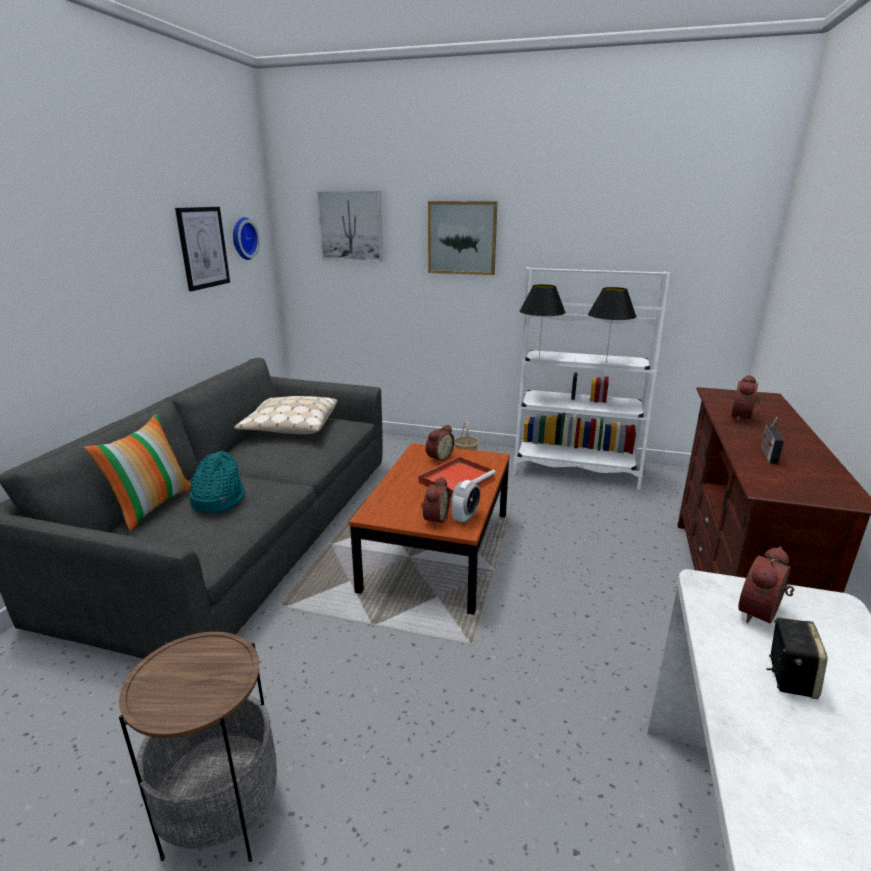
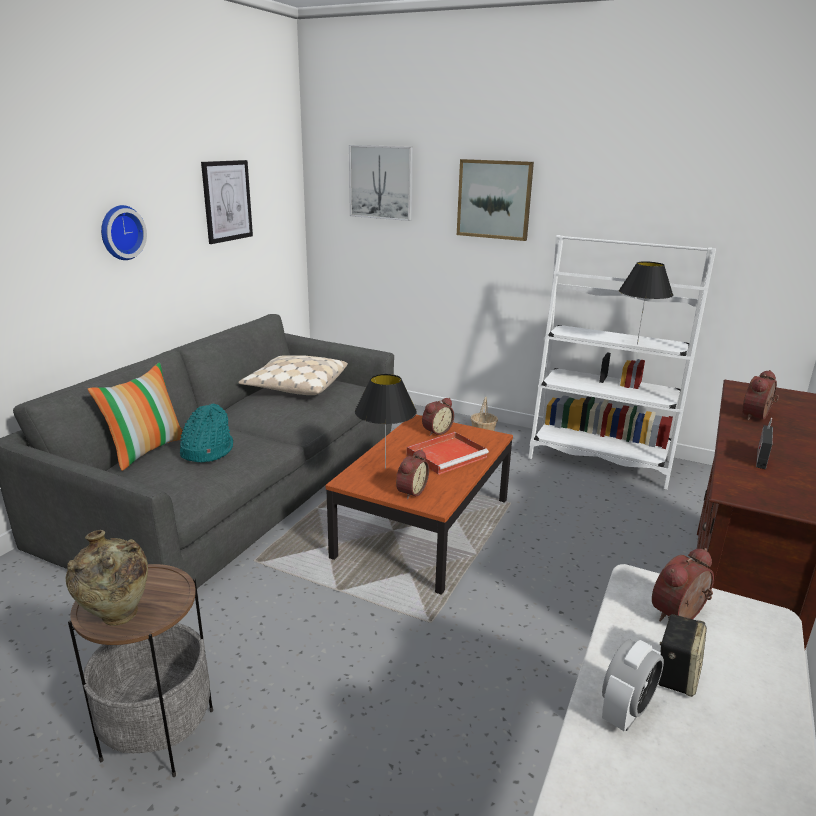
camera: 10 degrees right, 0 degrees up
wall clock [233,217,260,260] -> wall clock moved to [101,205,147,260]
alarm clock [451,480,481,524] -> alarm clock moved to [602,639,664,731]
black table lamp [520,284,566,356] -> black table lamp moved to [355,374,417,469]
none -> beige vase [66,530,148,626]

